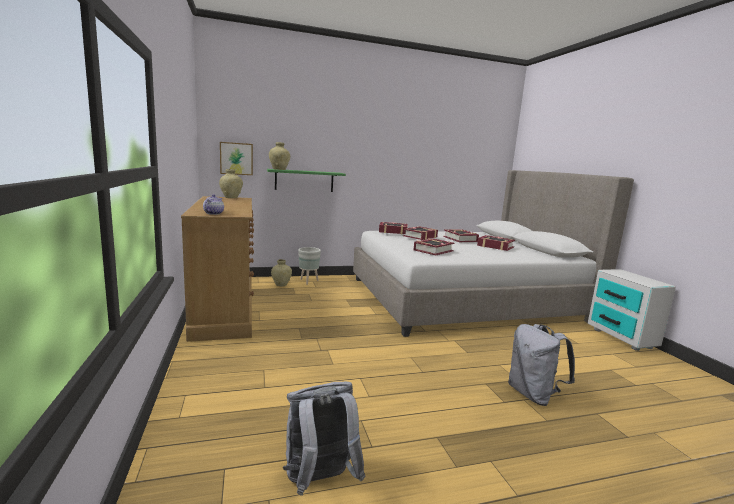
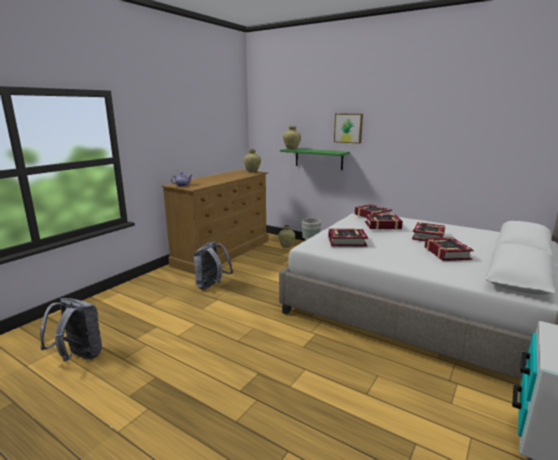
camera: 50 degrees right, 5 degrees up
picture [220,142,253,175] -> picture moved to [334,114,363,144]
grey backpack [508,324,575,406] -> grey backpack moved to [194,241,233,290]

